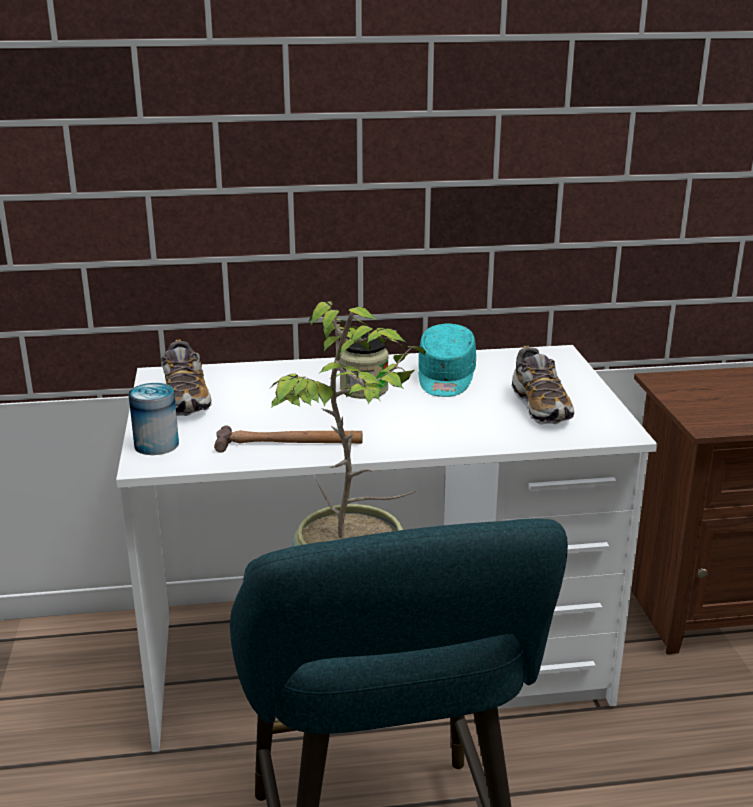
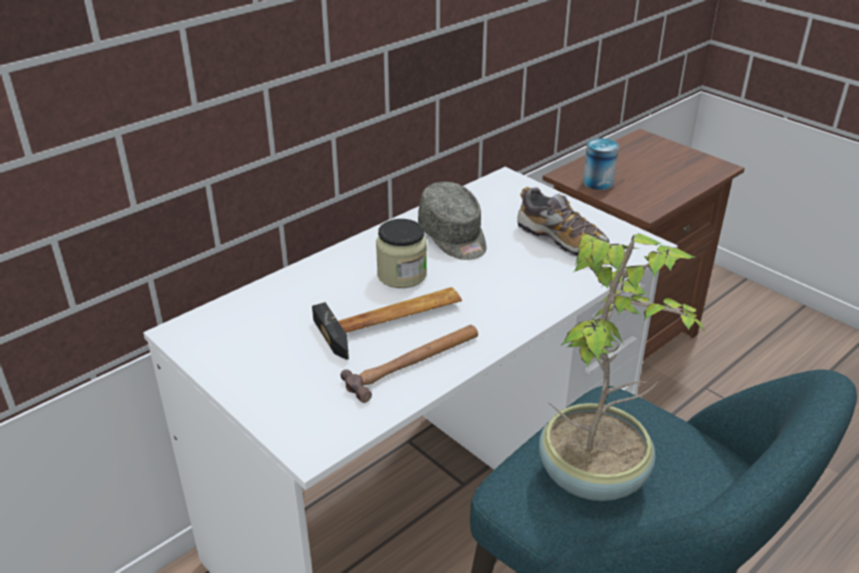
camera: 35 degrees left, 10 degrees up
can [128,383,179,455] -> can moved to [583,138,619,190]
shoe [161,340,212,416] -> none
turquoise cap [419,324,476,397] -> grey cap [418,182,486,260]
none -> hammer [312,287,462,360]

